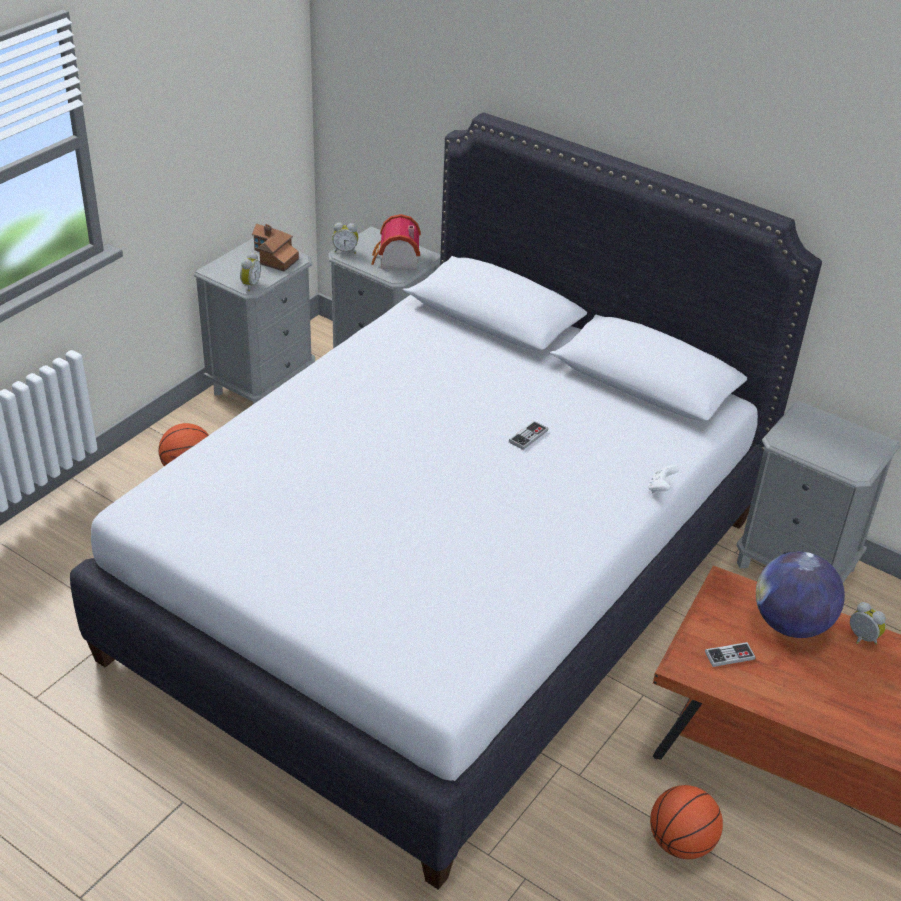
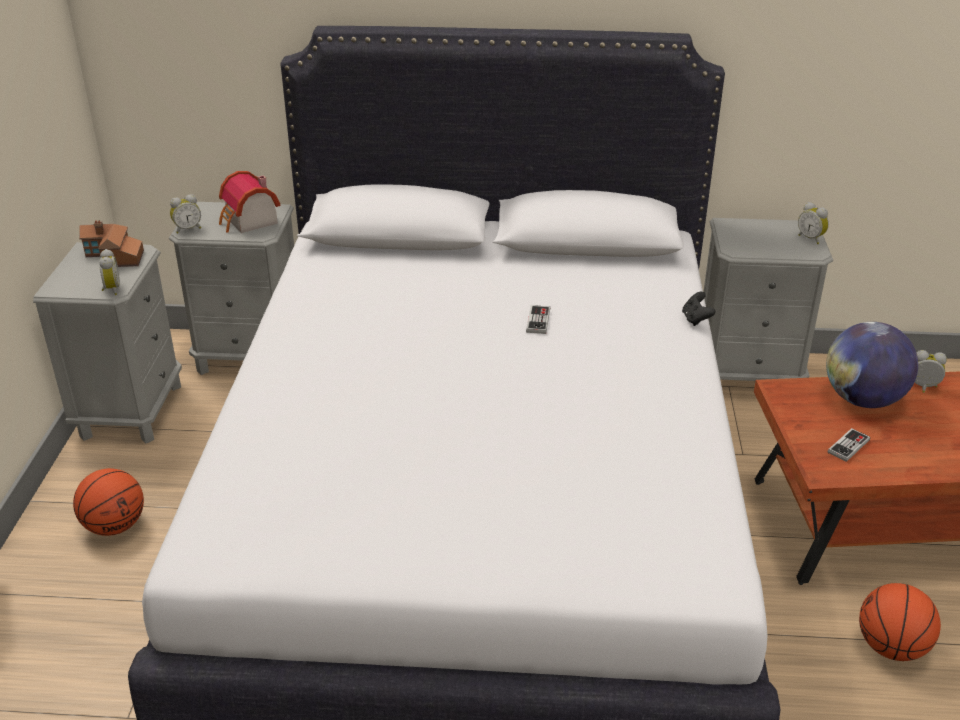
camera: 30 degrees left, 5 degrees down
white game controller [648,465,679,493] -> black game controller [682,292,716,326]
none -> alarm clock [798,202,829,244]

